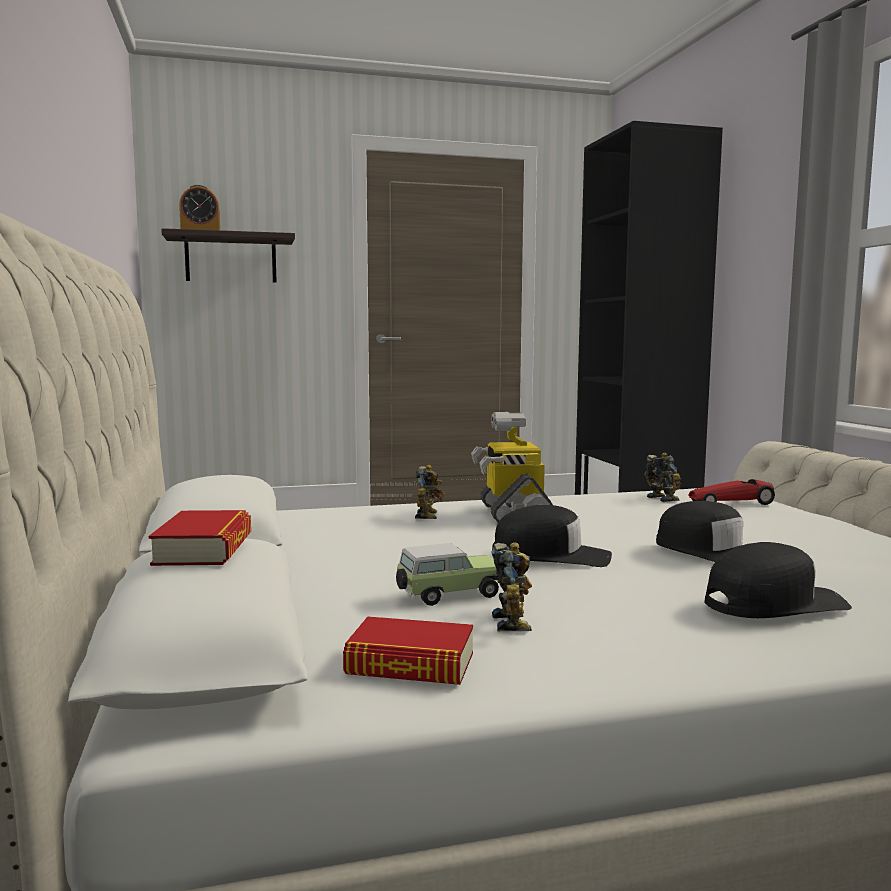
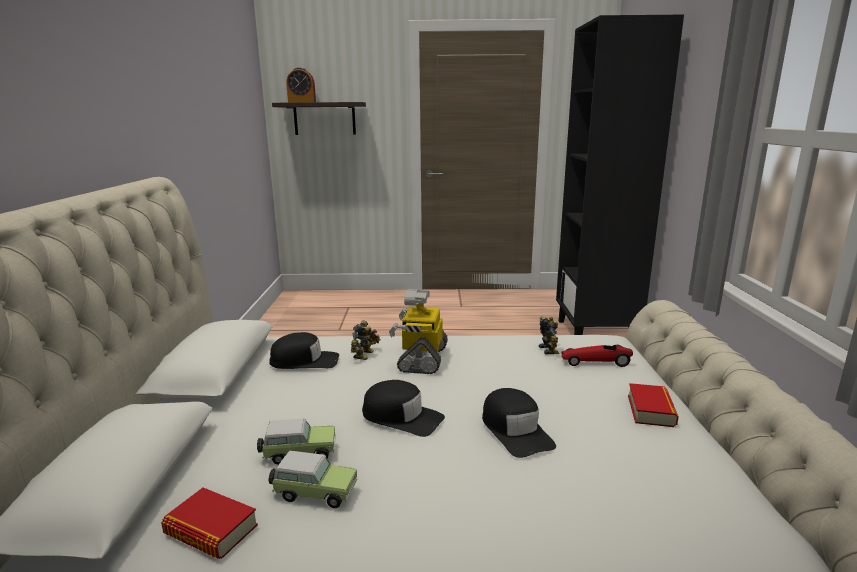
camera: 15 degrees right, 10 degrees up
book [149,510,251,566] -> book moved to [628,383,679,427]
toy robot [491,542,532,631] -> toy car [269,451,358,508]
black cap [704,542,852,618] -> black cap moved to [269,332,339,369]

